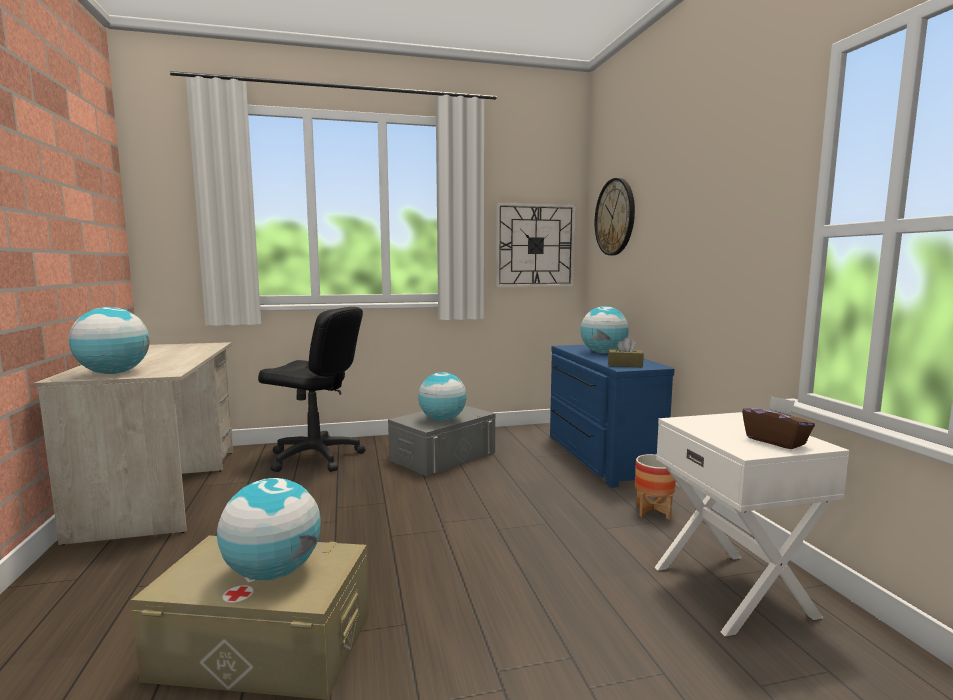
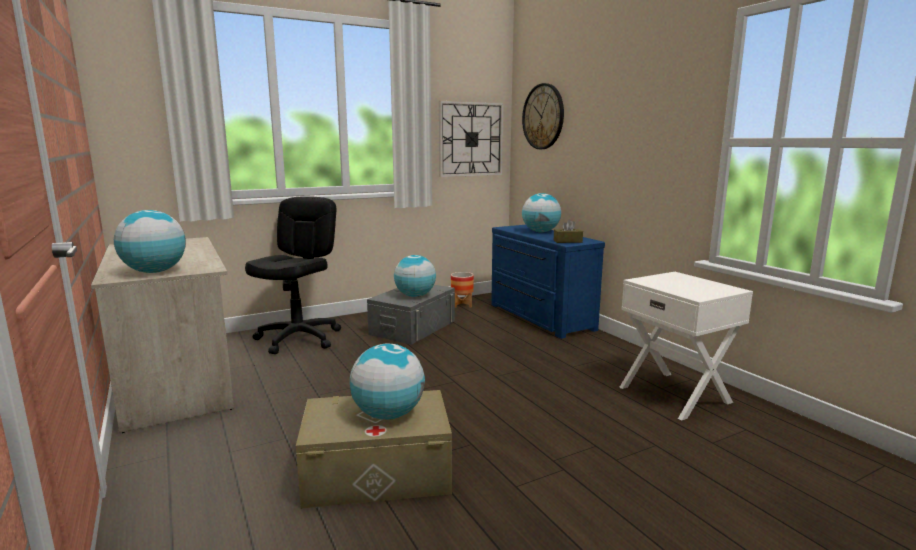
camera: 15 degrees left, 5 degrees up
black office chair [258,307,366,472] -> black office chair turned 75 degrees counterclockwise [245,196,341,354]
planter [635,454,676,520] -> planter moved to [451,272,474,308]
brown tissue box [742,396,815,449] -> none

